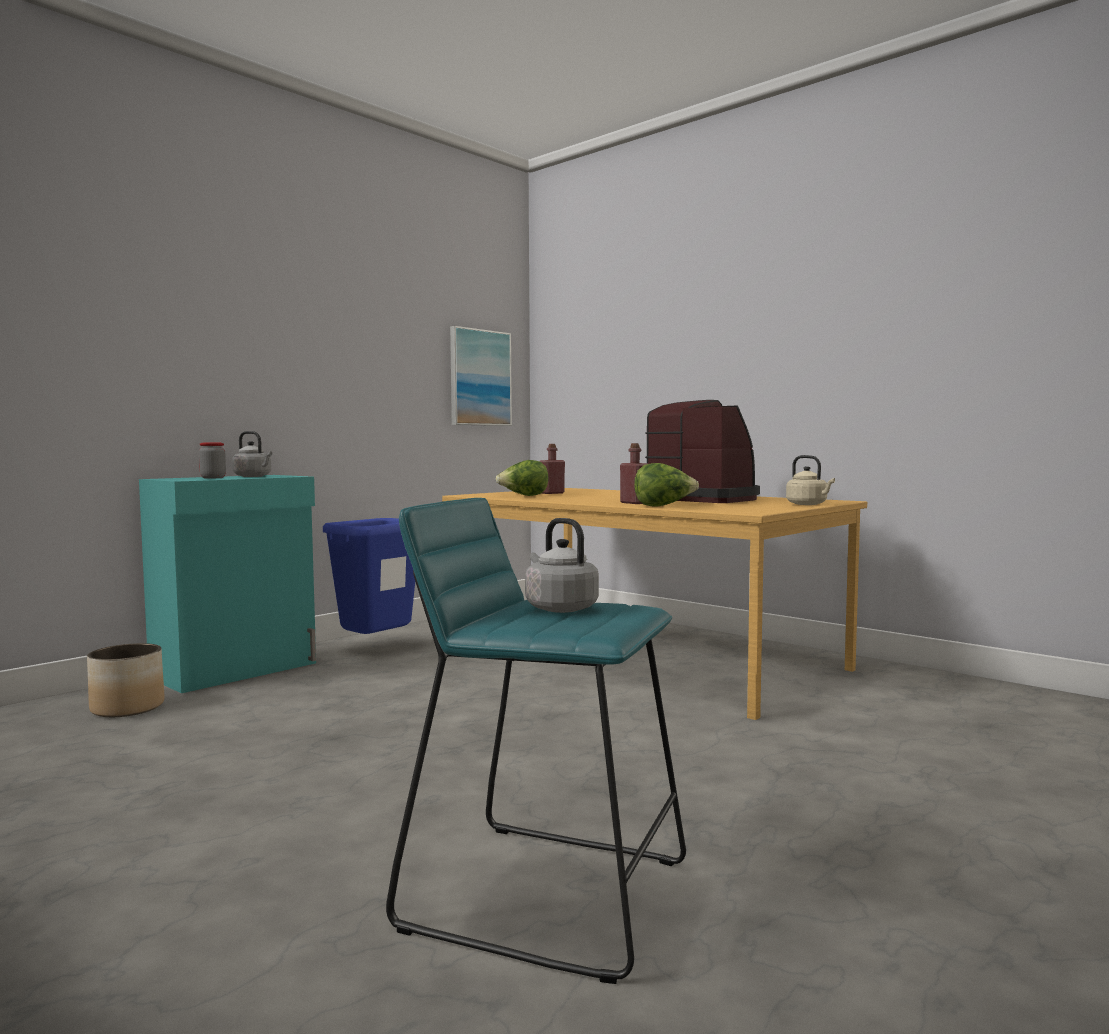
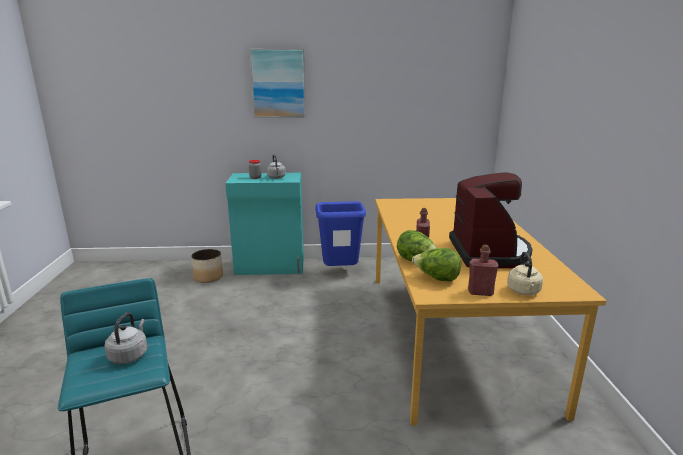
camera: 45 degrees right, 15 degrees up
picture [450,326,512,426] -> picture moved to [250,49,306,118]
lettuce [496,460,549,496] -> lettuce moved to [412,248,461,282]
red bottle [540,444,565,494] -> red bottle moved to [468,245,499,296]

